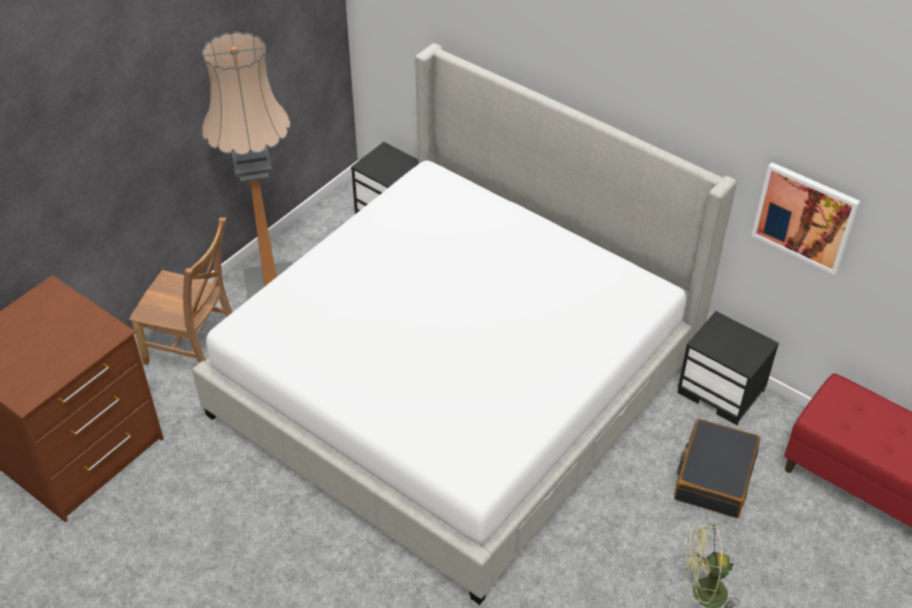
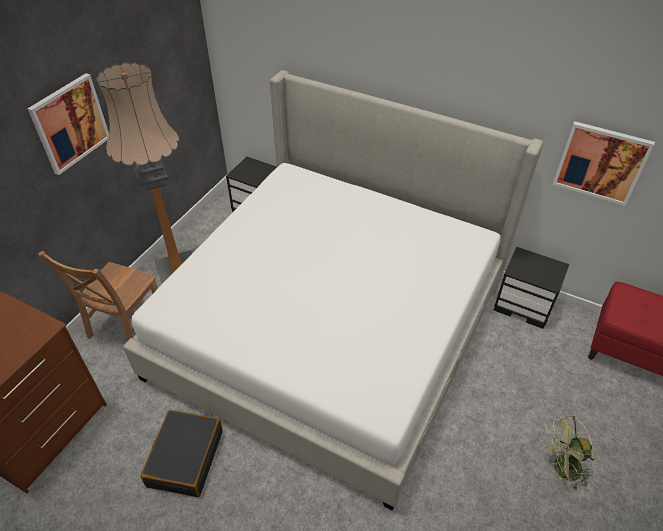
camera: 10 degrees left, 0 degrees up
brown chair [129,217,233,365] -> brown chair turned 105 degrees clockwise [38,251,158,341]
black suitcase [674,419,760,518] -> black suitcase moved to [141,410,223,497]
none -> picture [27,73,109,175]

